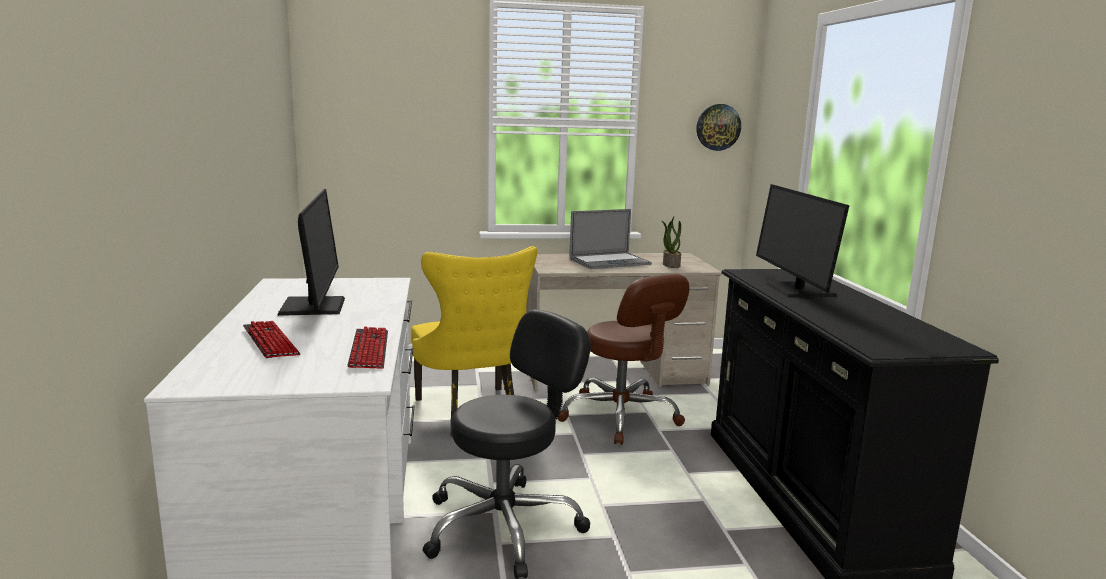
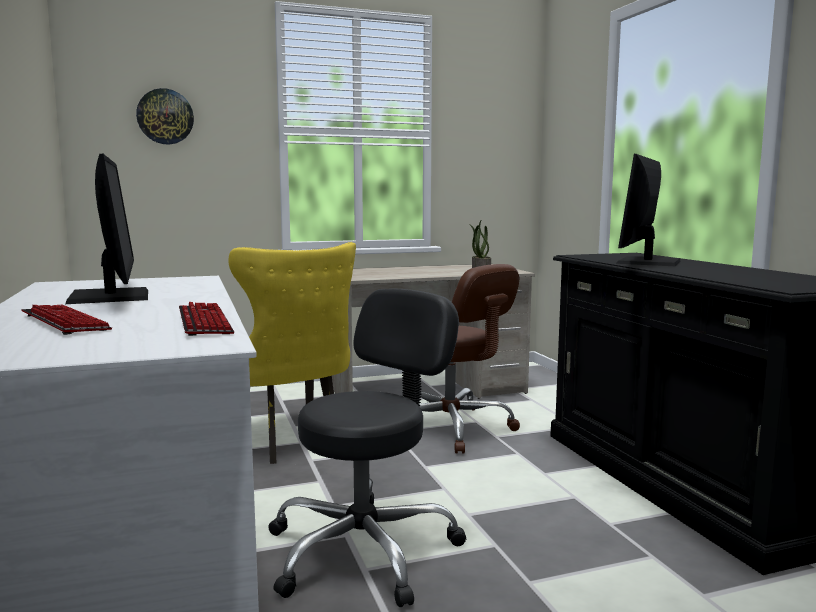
camera: 10 degrees left, 5 degrees down
laptop [569,209,652,269] -> none
wall clock [696,104,741,151] -> wall clock moved to [136,88,194,144]
monitor [756,184,850,297] -> monitor turned 45 degrees clockwise [616,154,681,266]

